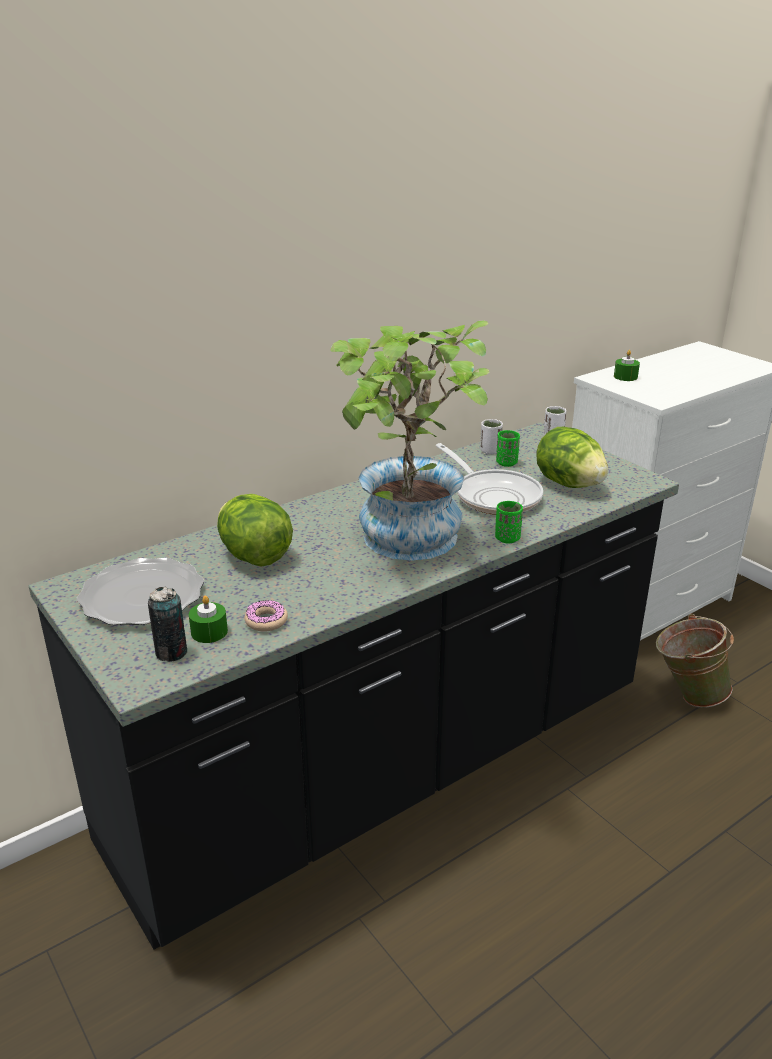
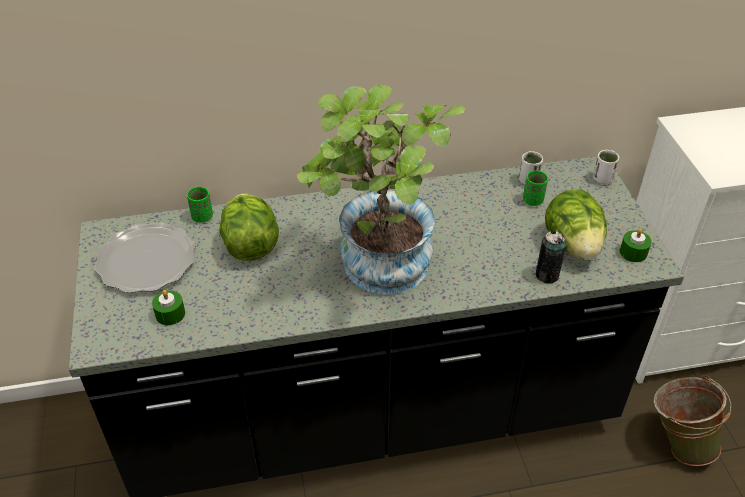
camera: 25 degrees right, 15 degrees up
can [148,587,187,662] -> can moved to [536,230,567,284]
donut [244,600,288,631] -> none
frying pan [436,443,543,515] -> none
green cup [495,501,523,543] -> green cup moved to [187,187,213,223]
green candle [614,350,640,381] -> green candle moved to [620,228,652,262]

